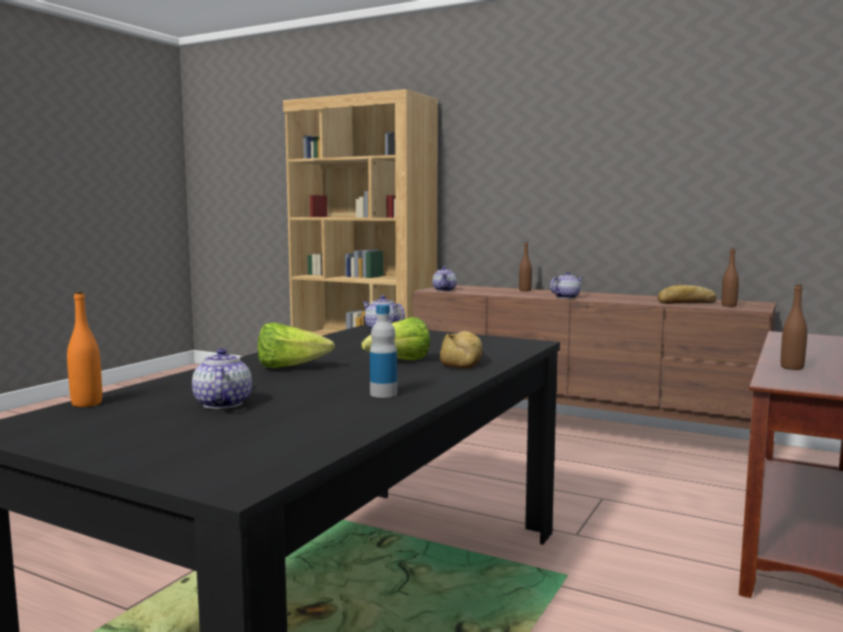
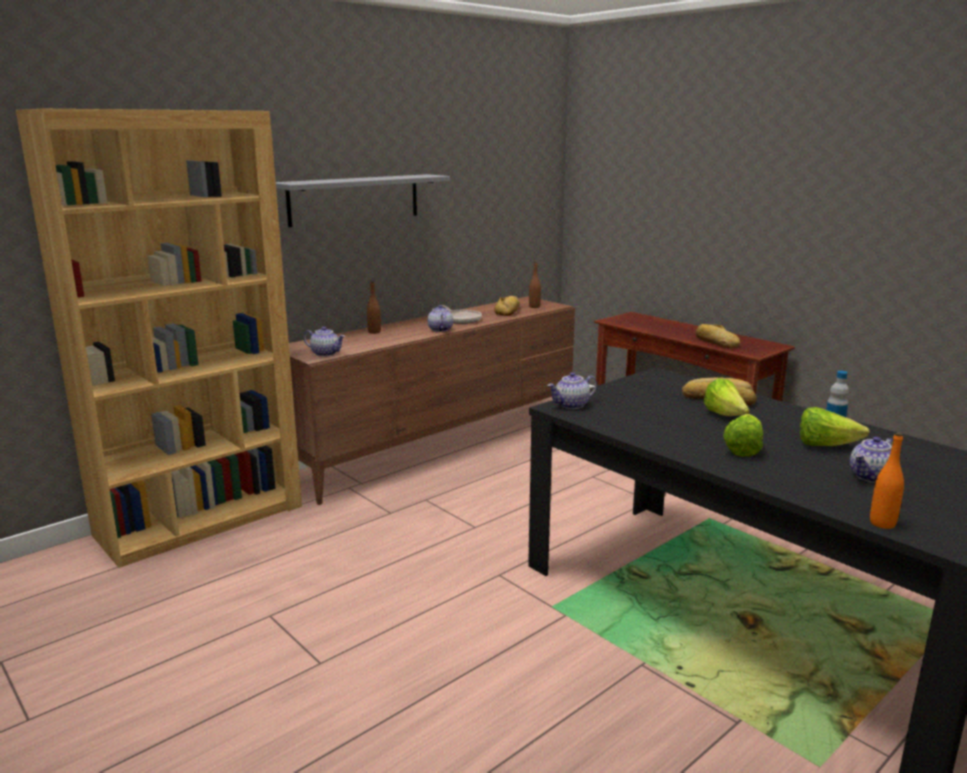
camera: 70 degrees left, 10 degrees up
teapot [192,348,252,409] -> teapot turned 45 degrees counterclockwise [850,437,893,483]
brown bottle [781,284,807,370] -> bread [695,324,740,348]
none -> grey shelf [276,174,450,227]
none -> frying pan [442,305,482,324]
none -> lettuce [800,407,870,446]

